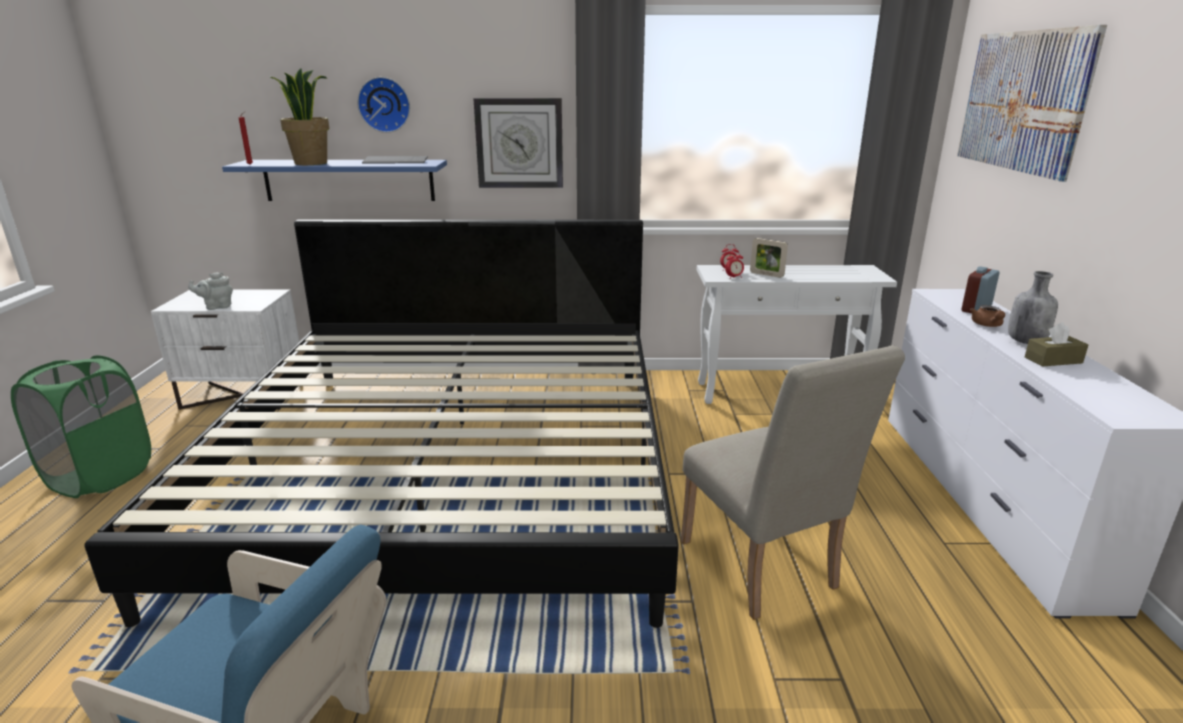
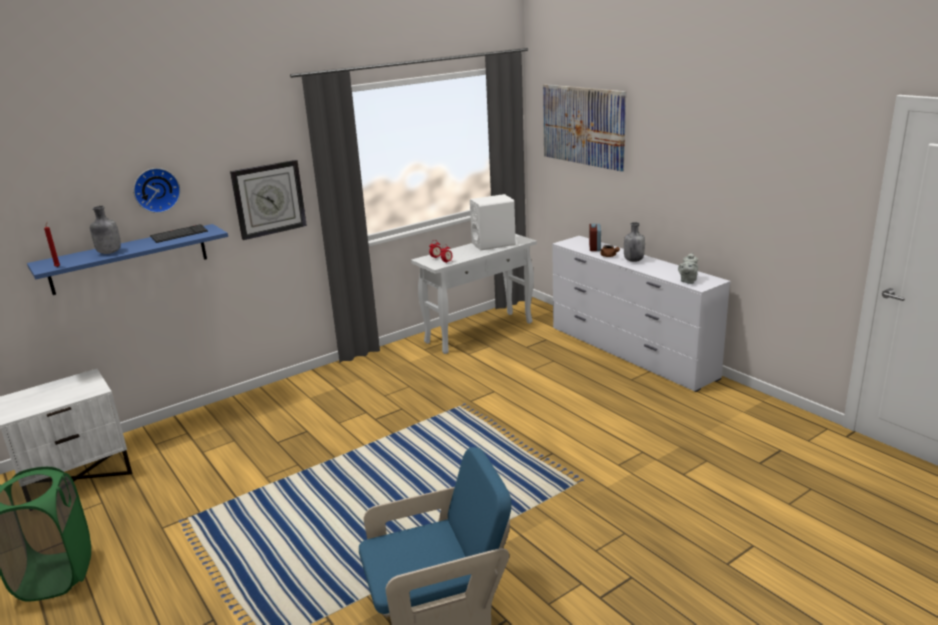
camera: 35 degrees left, 0 degrees up
bed [85,220,678,628] -> none
grey teapot [188,272,233,310] -> grey teapot moved to [678,253,698,284]
potted plant [268,68,329,165] -> grey bottle [90,206,121,254]
beige chair [681,345,905,620] -> none
picture frame [750,238,788,278] -> none
brown tissue box [1025,322,1088,367] -> none
none -> white speaker [470,194,516,251]

